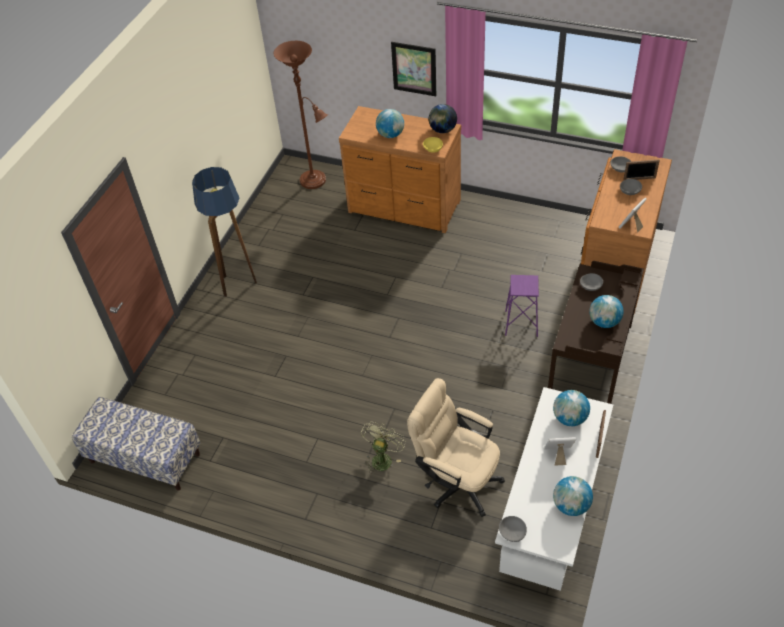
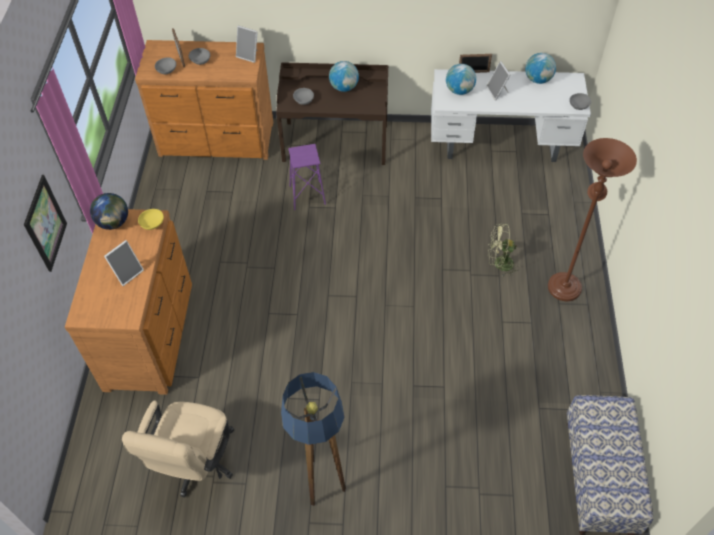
camera: 110 degrees left, 5 degrees up
brown floor lamp [274,41,328,189] -> brown floor lamp moved to [548,138,637,301]
globe [376,109,404,138] -> picture frame [104,240,144,286]
beige office chair [407,378,505,517] -> beige office chair moved to [122,401,234,497]

